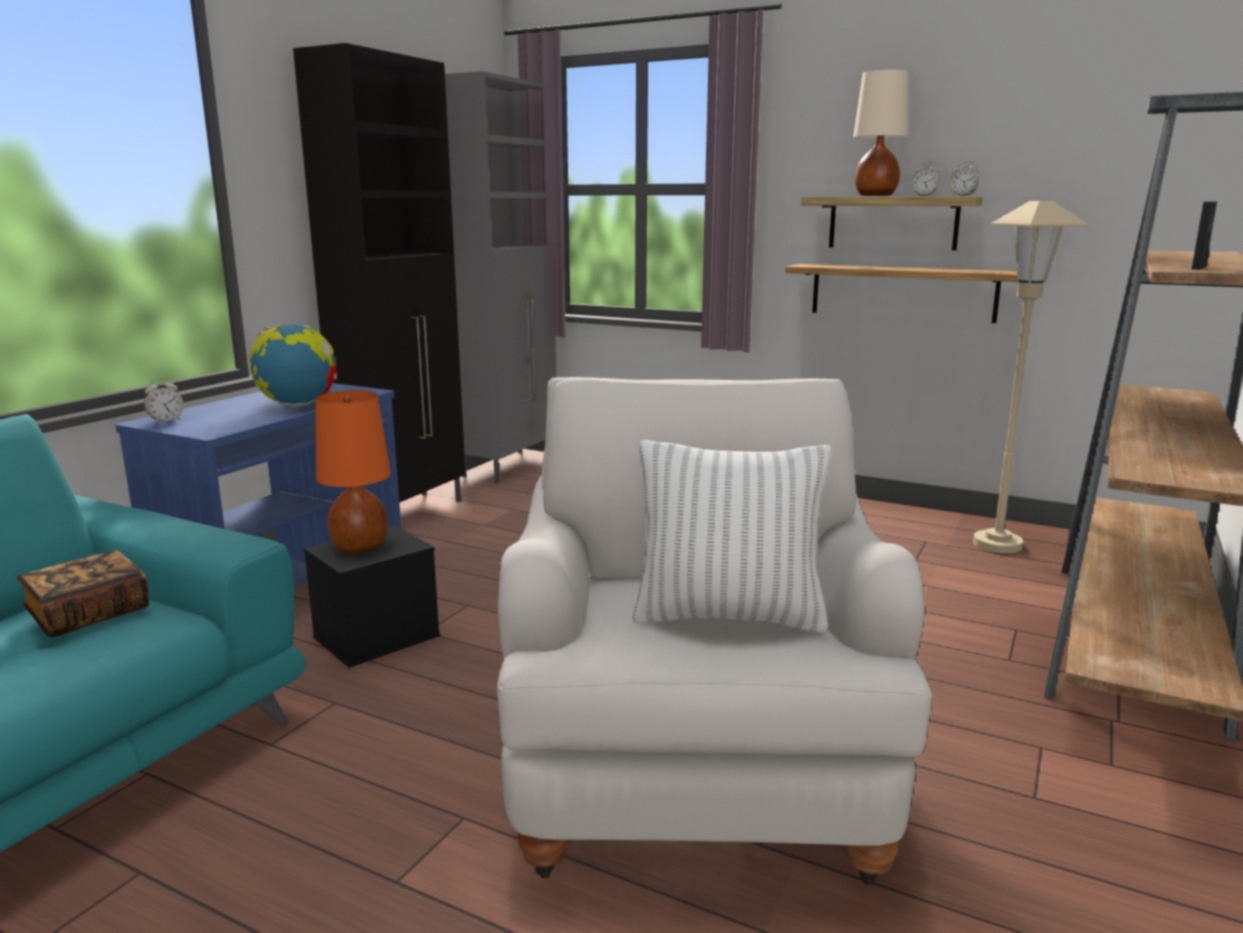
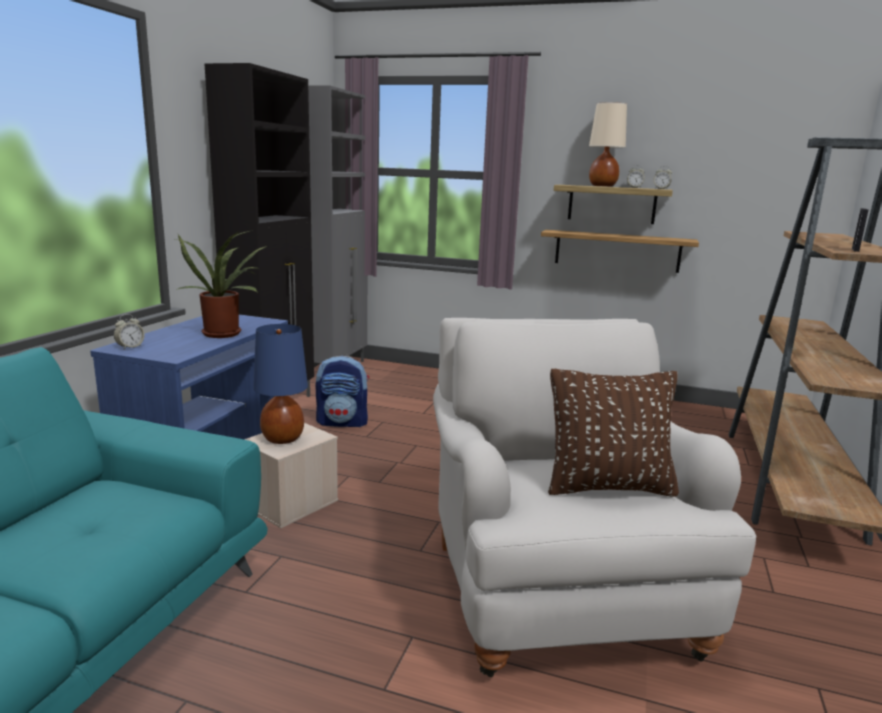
camera: 10 degrees left, 0 degrees up
book [17,550,149,637] -> none
globe [249,324,338,407] -> potted plant [175,231,267,338]
black storage box [304,525,440,668] -> beige storage box [244,423,338,528]
orange table lamp [315,390,391,554] -> blue table lamp [253,324,308,444]
white pillow [632,440,831,633] -> brown pillow [548,369,679,497]
beige floor lamp [973,201,1088,553] -> none
none -> backpack [316,356,369,427]

